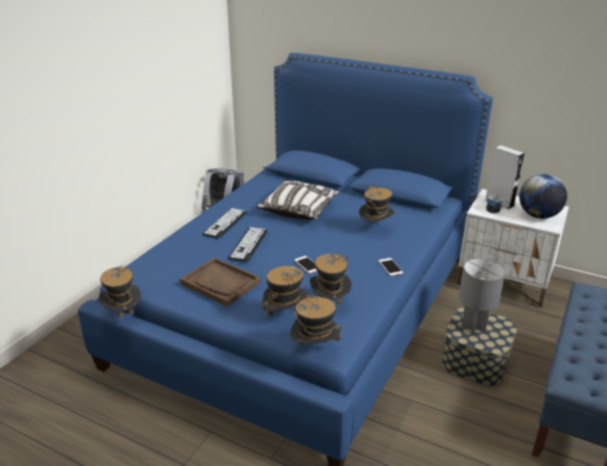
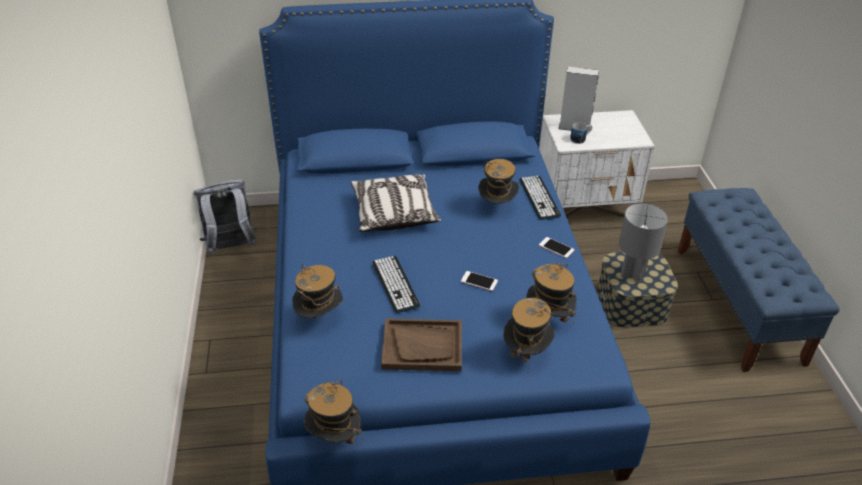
camera: 35 degrees left, 10 degrees up
keyboard [202,208,247,239] -> keyboard moved to [519,176,561,220]
hat [290,292,342,344] -> hat moved to [292,264,343,318]
globe [519,174,567,219] -> none

